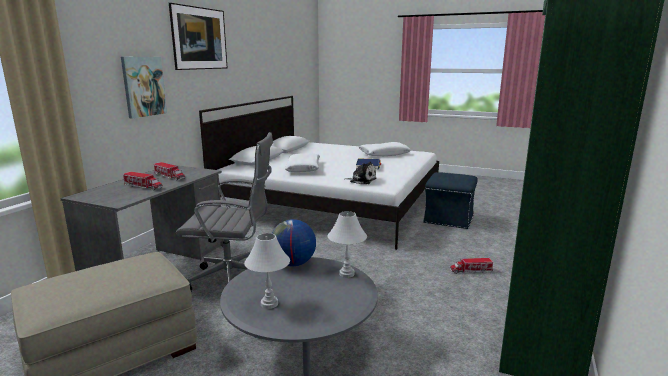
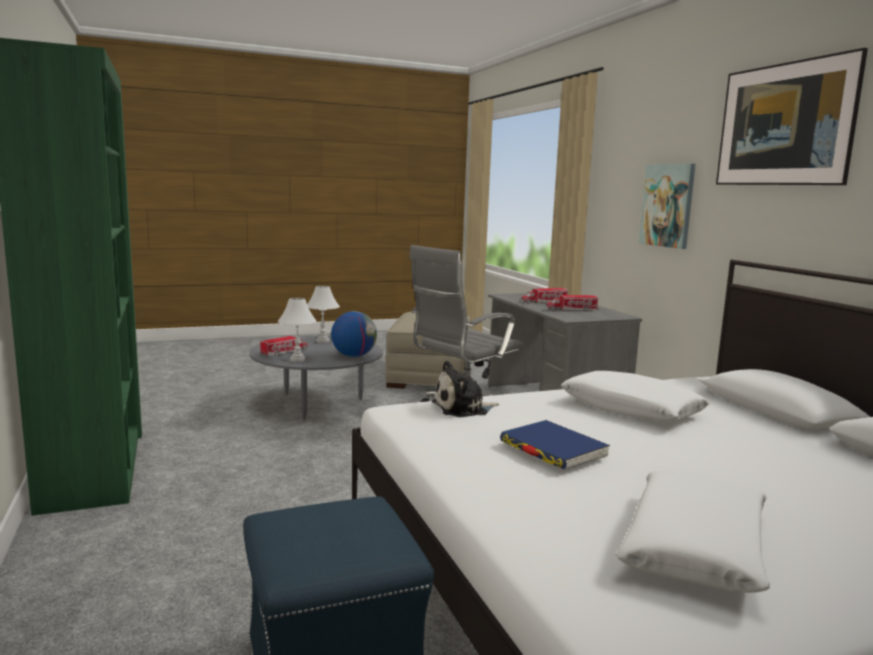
camera: 135 degrees right, 5 degrees down
toy truck [450,258,493,274] -> toy truck moved to [260,336,308,356]

